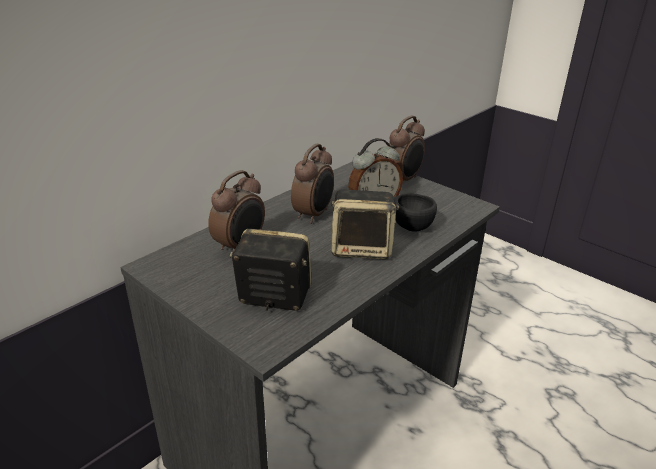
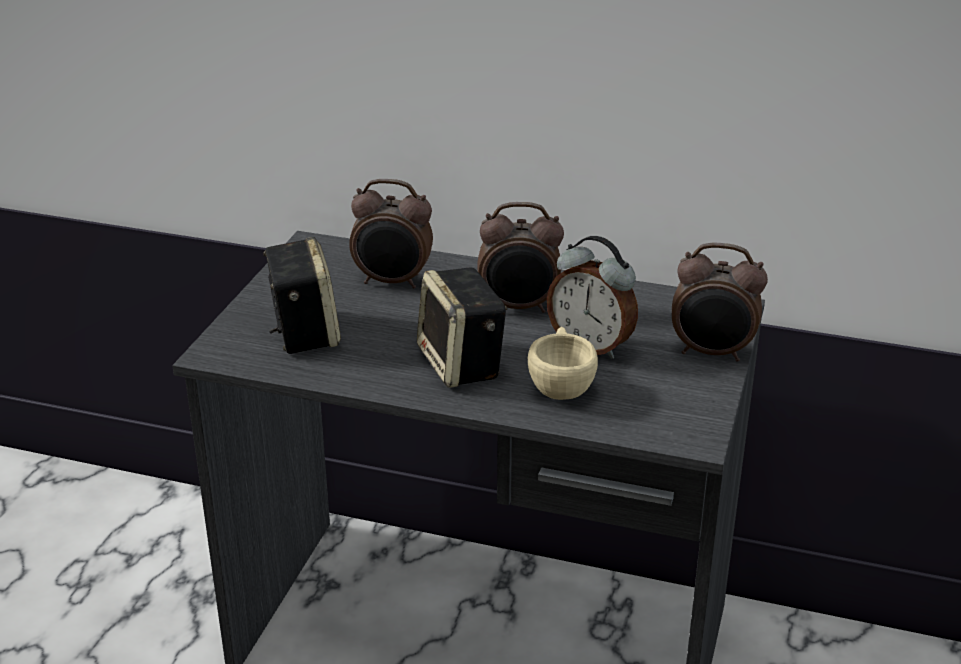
camera: 65 degrees right, 0 degrees up
black cup [393,193,437,232] -> beige cup [528,327,598,400]

